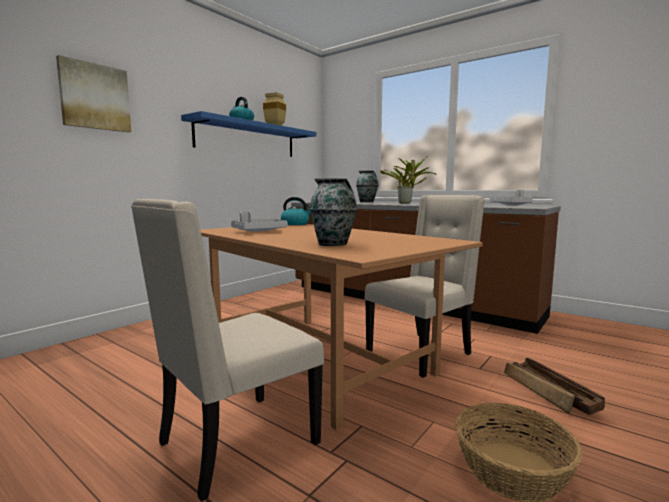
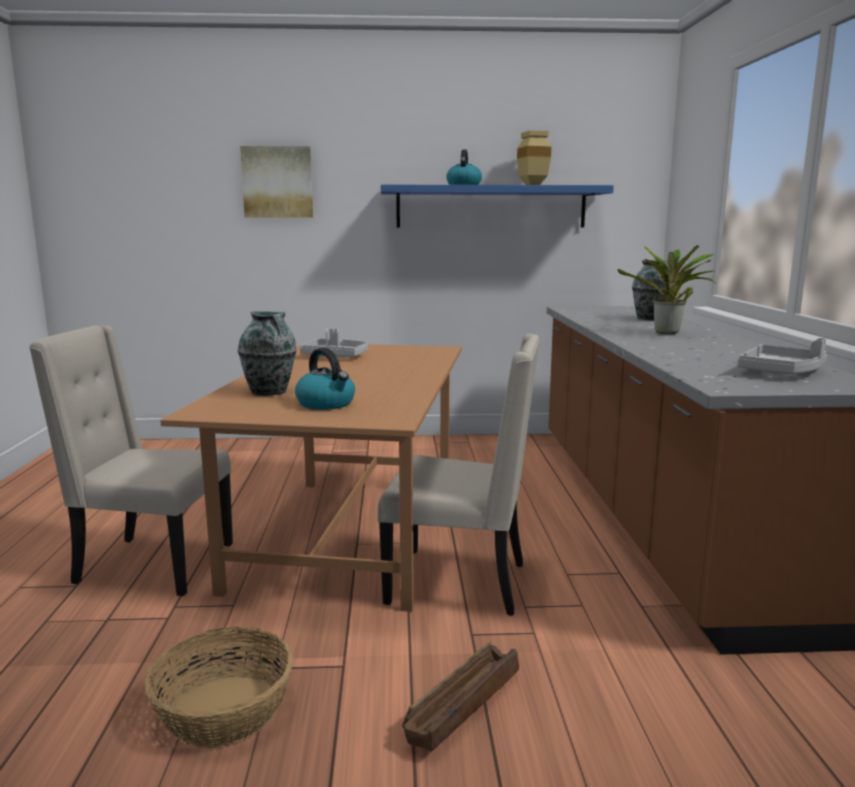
camera: 50 degrees right, 5 degrees up
kettle [281,197,311,225] -> kettle moved to [295,348,355,410]

